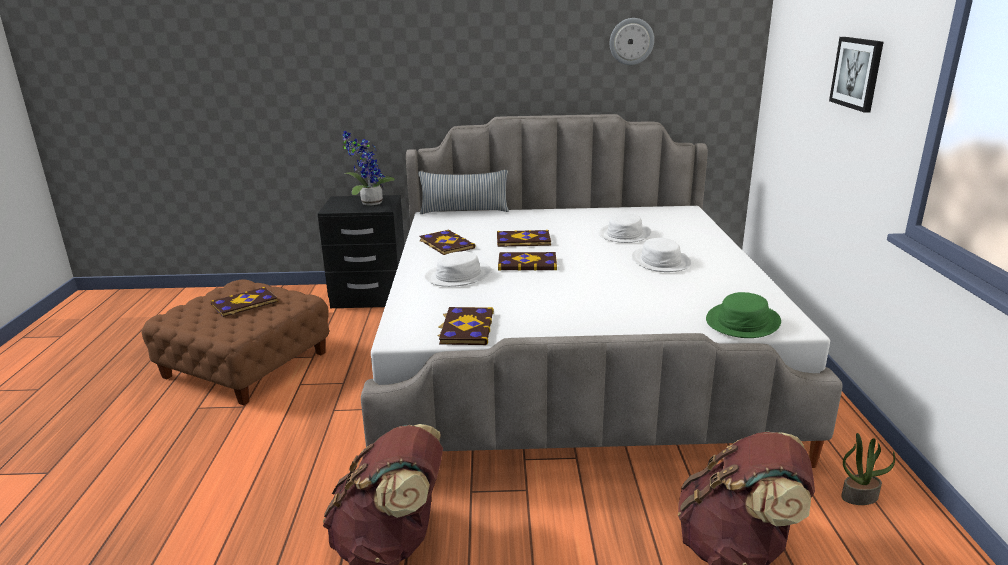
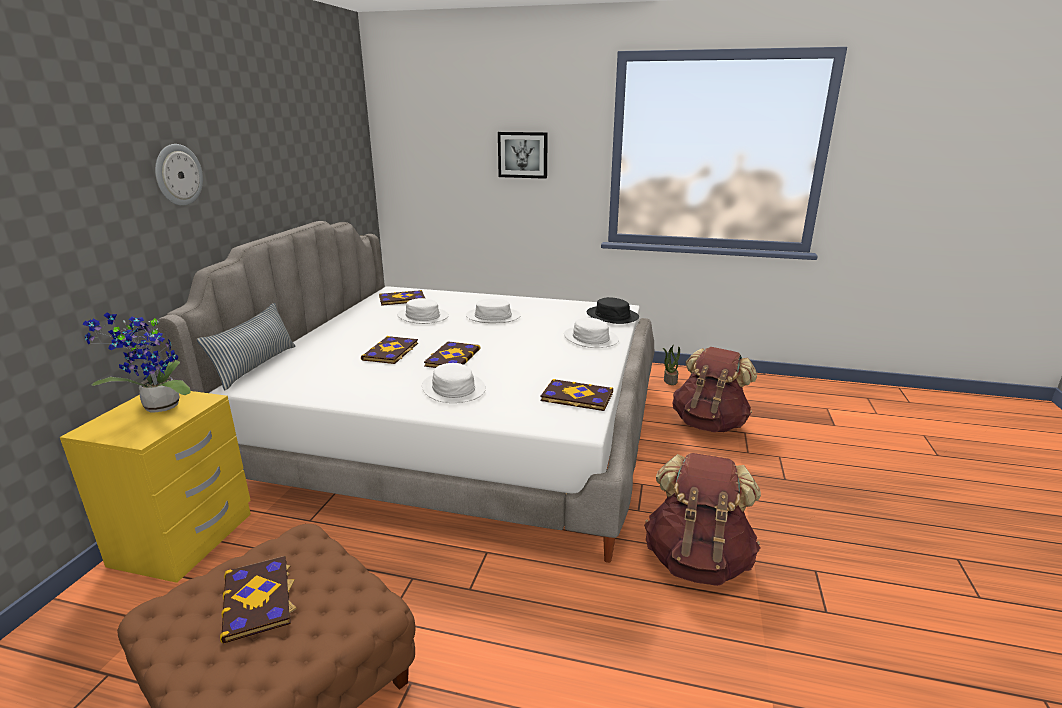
camera: 75 degrees left, 0 degrees up
black nightstand [318,195,405,308] -> yellow nightstand [60,391,251,583]
book [419,229,475,255] -> book moved to [379,290,425,306]
wall clock [610,18,654,65] -> wall clock moved to [155,144,203,206]
green hat [706,292,781,338] -> black hat [587,297,639,324]
none -> white hat [564,318,619,348]

